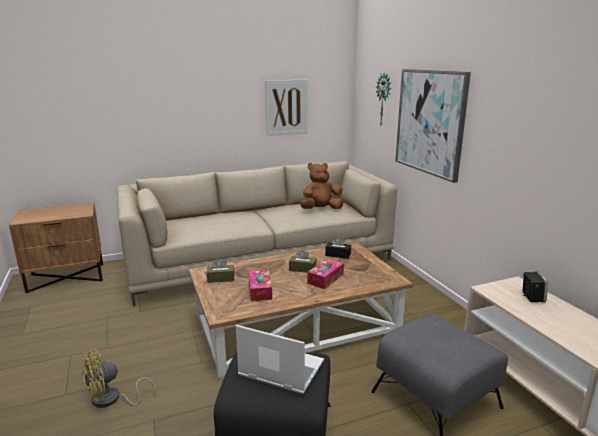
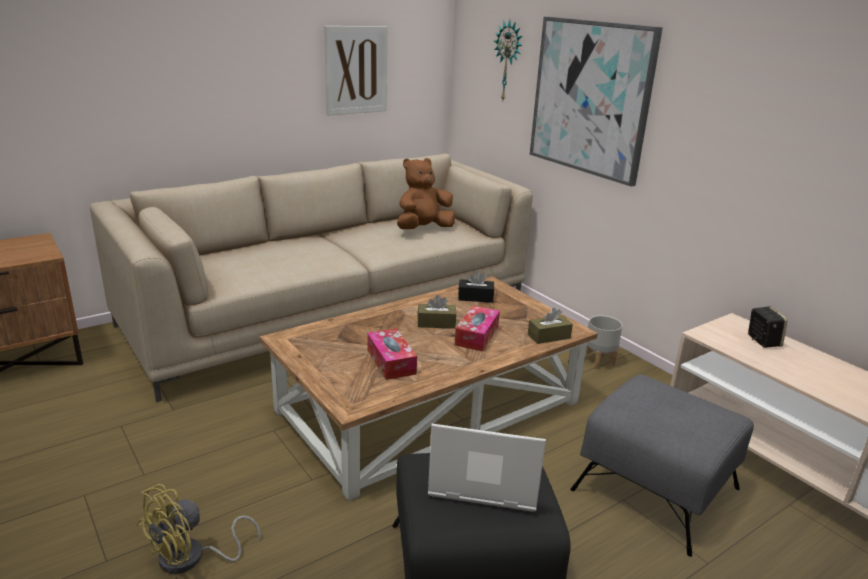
camera: 15 degrees left, 5 degrees up
brown tissue box [207,259,234,283] -> brown tissue box moved to [528,308,573,344]
none -> grey planter [585,315,622,369]

